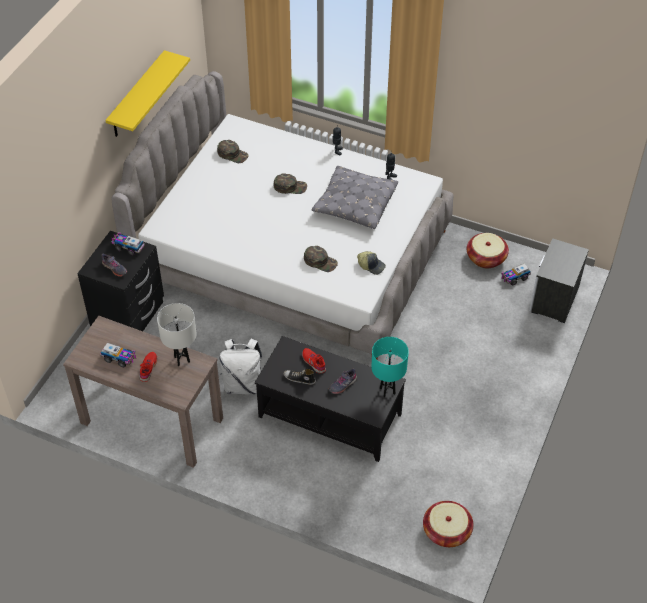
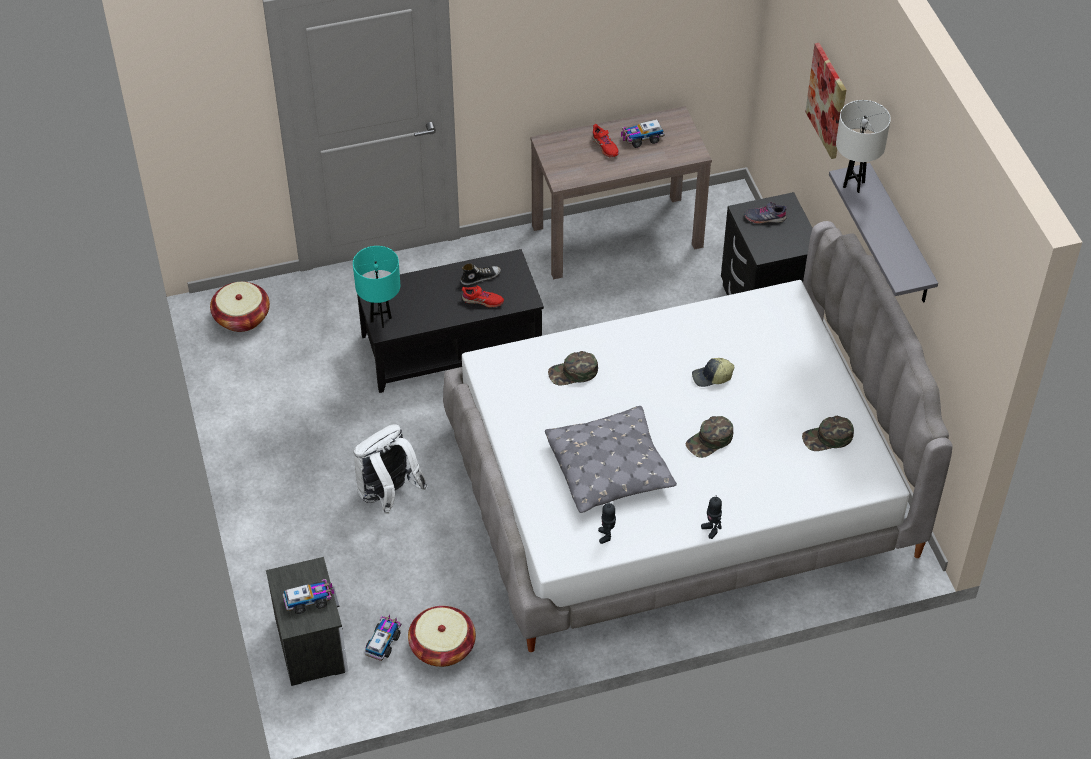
camera: 140 degrees right, 0 degrees up
yellow shelf [105,50,190,137] -> grey shelf [829,163,938,303]
toy truck [112,232,145,255] -> toy truck moved to [283,579,334,614]
white table lamp [157,303,197,366] -> white table lamp moved to [836,100,891,193]
white backpack [219,339,262,394] -> white backpack moved to [353,424,428,514]
grey shoe [329,368,357,394] -> none
cap [357,251,386,275] -> cap moved to [692,358,734,387]
none -> picture [805,43,846,159]

